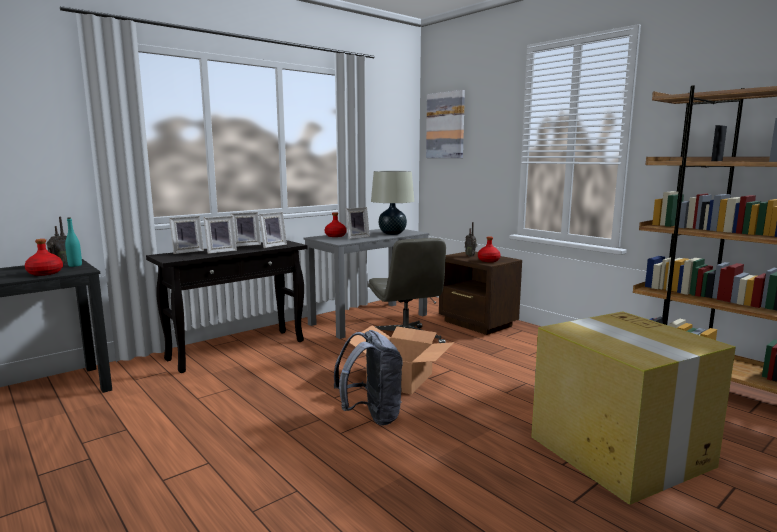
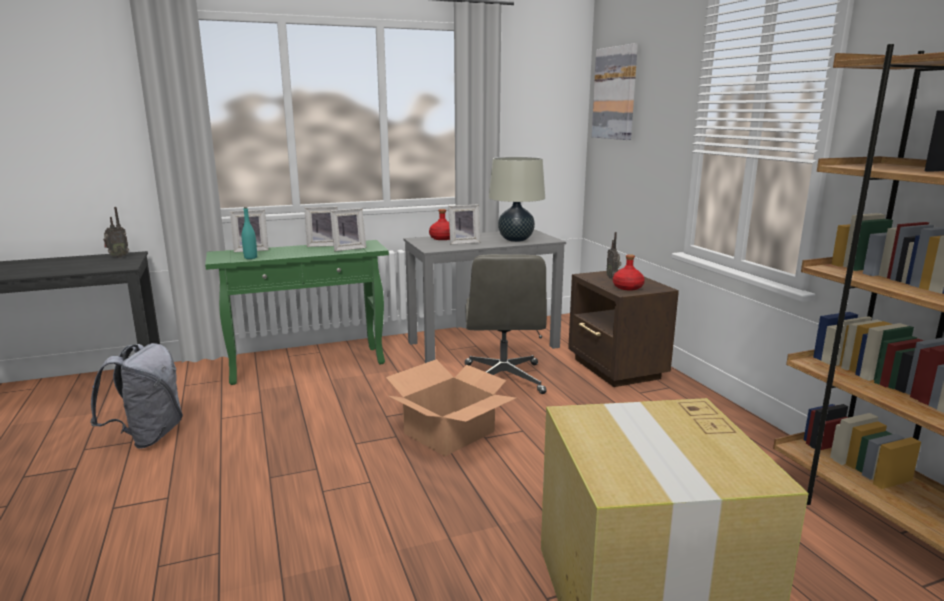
camera: 20 degrees right, 5 degrees up
red bottle [25,239,63,276] -> none
turquoise bottle [65,217,82,267] -> turquoise bottle moved to [242,207,257,259]
black console table [146,240,308,373] -> green console table [205,240,389,385]
picture frame [203,216,237,254] -> none
grey backpack [334,330,403,426] -> grey backpack moved to [90,343,183,449]

